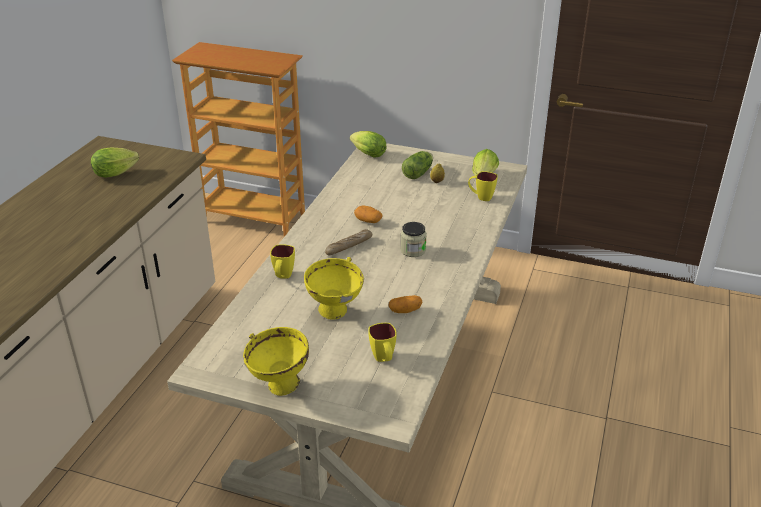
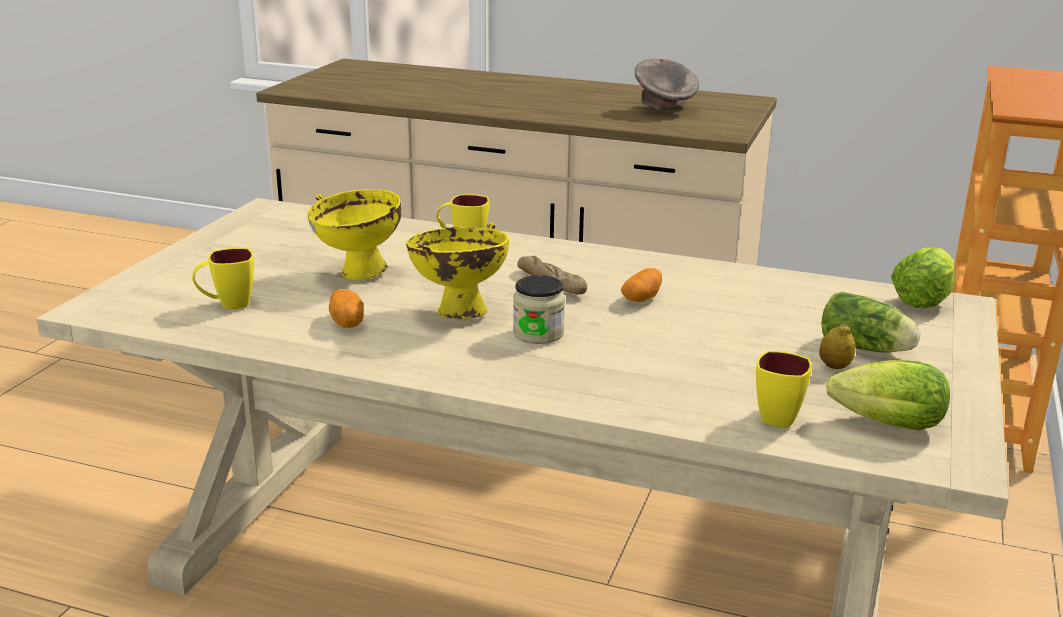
camera: 90 degrees right, 10 degrees down
lettuce [91,147,139,178] -> grey bowl [635,59,699,110]
yellow bowl [243,327,309,396] -> yellow bowl moved to [406,222,509,319]

